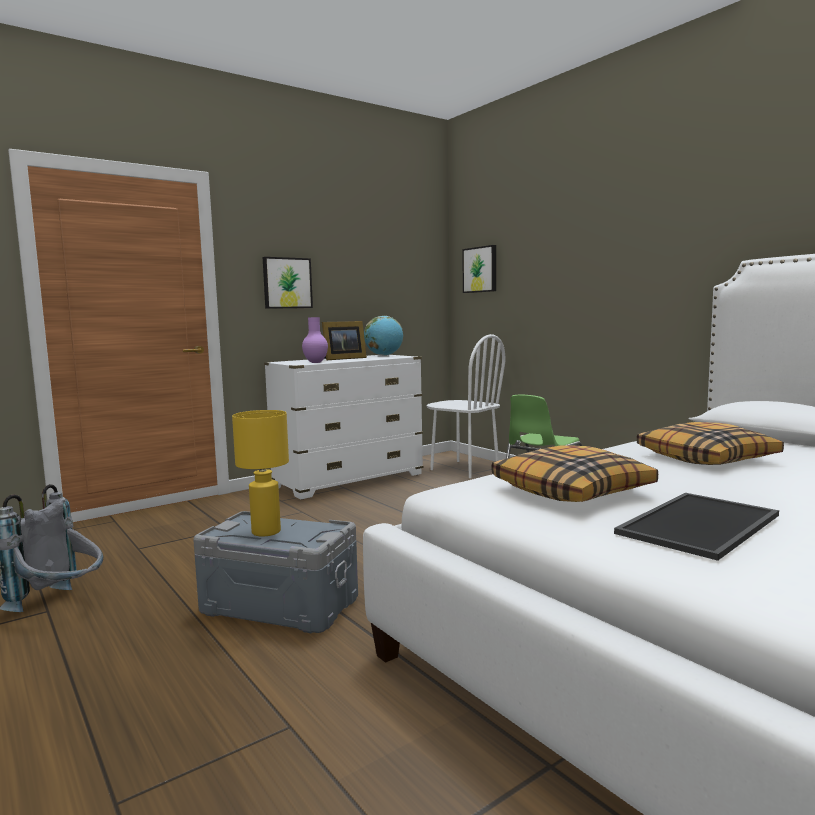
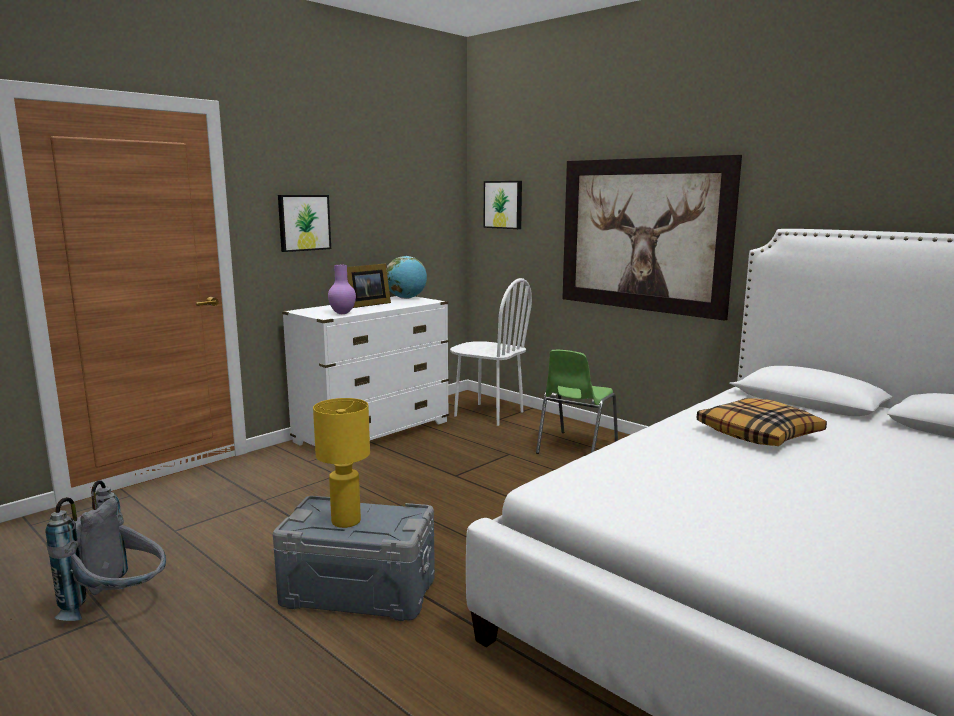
camera: 10 degrees left, 5 degrees up
pillow [492,445,658,502] -> none
tray [614,493,779,561] -> none
none -> picture [562,155,742,321]

